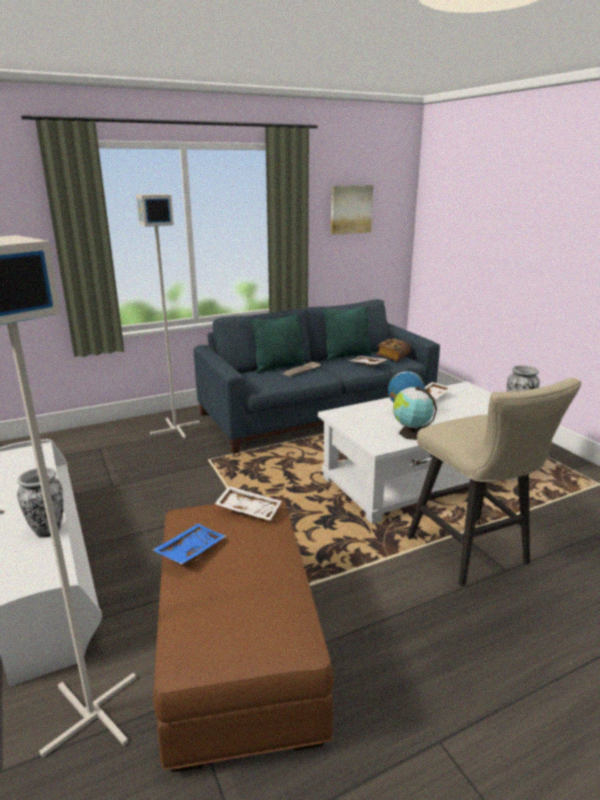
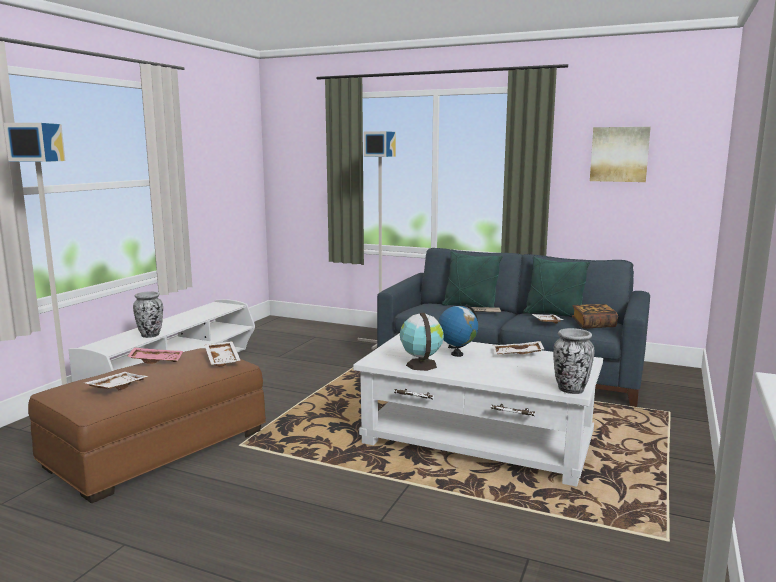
camera: 50 degrees right, 10 degrees down
blue tray [153,524,226,565] -> pink tray [127,347,183,363]
beige stool [407,378,581,587] -> none
none -> white tray [85,372,149,390]

